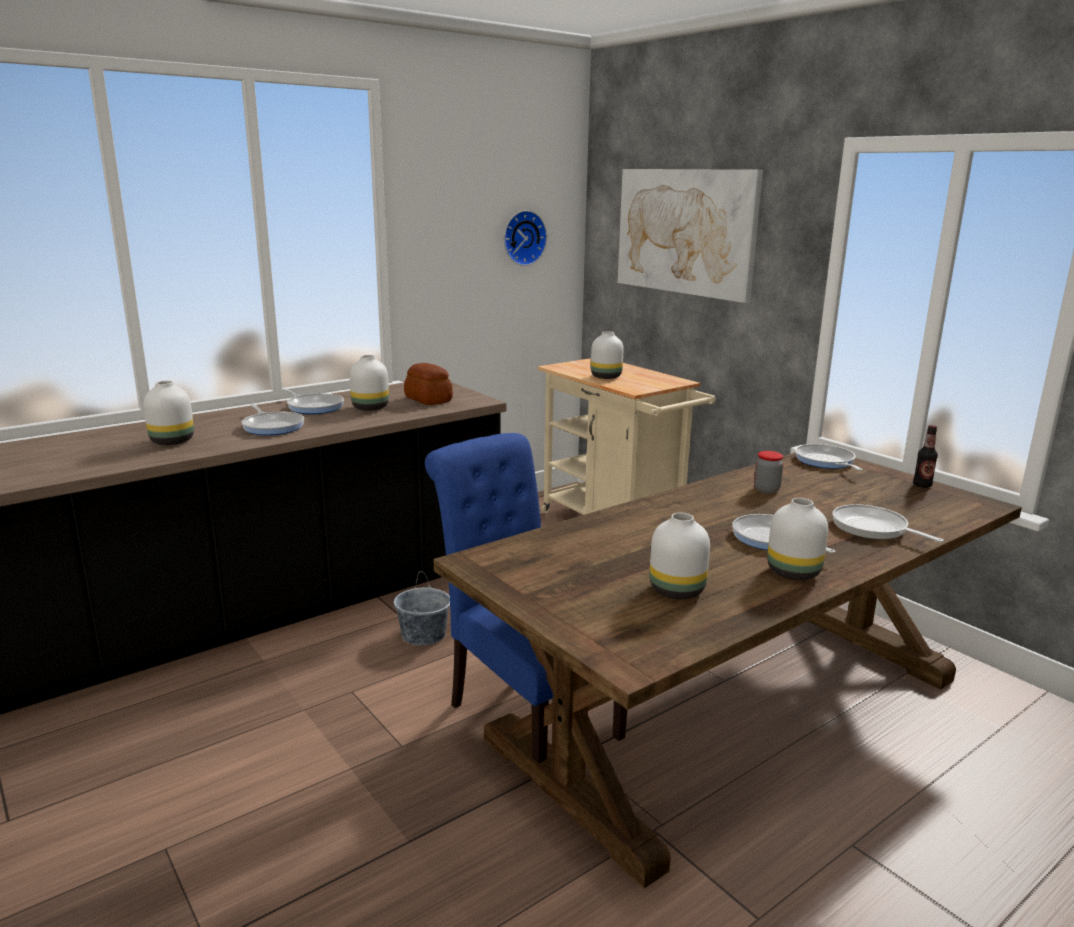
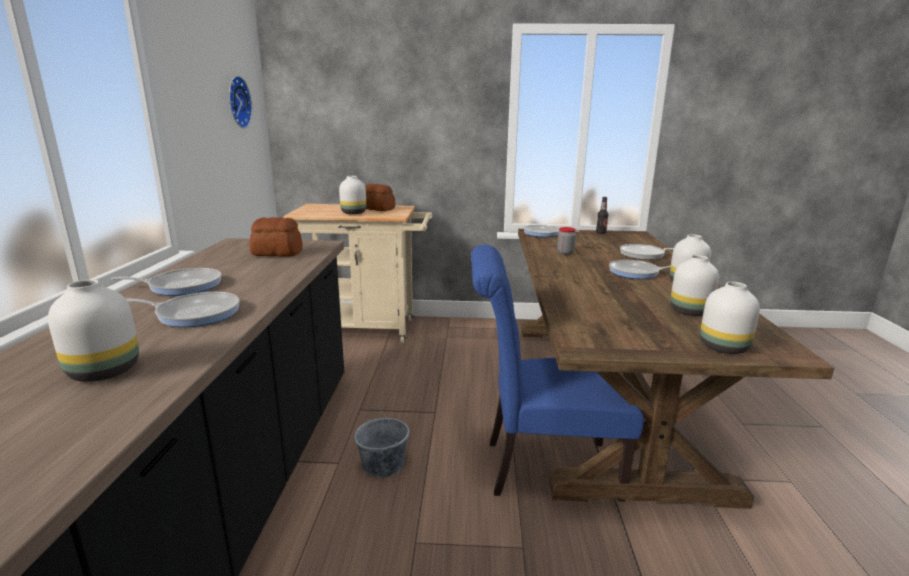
camera: 50 degrees left, 0 degrees up
white vase [350,355,389,411] -> white vase moved to [700,282,760,354]
picture [618,169,763,303] -> none
none -> bread [365,184,395,211]

